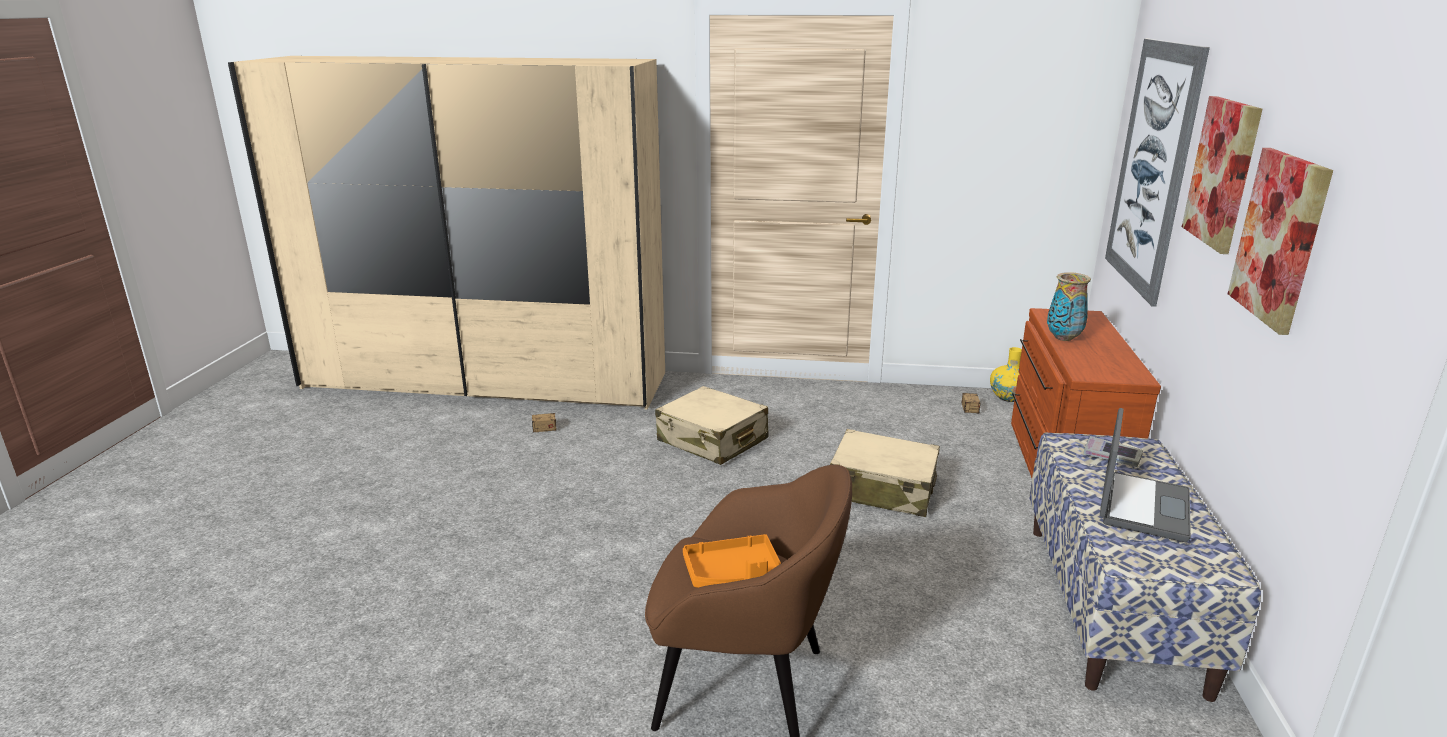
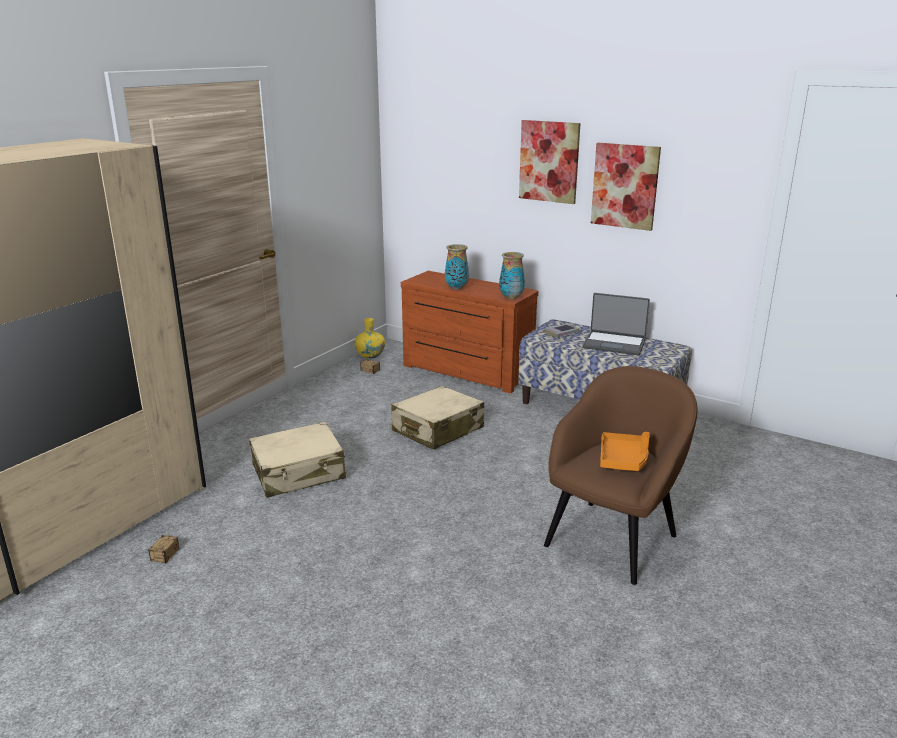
camera: 65 degrees left, 0 degrees up
laptop [1100,408,1191,542] -> laptop turned 150 degrees clockwise [582,293,650,355]
picture [1105,39,1210,307] -> none
none -> vase [499,252,525,299]

